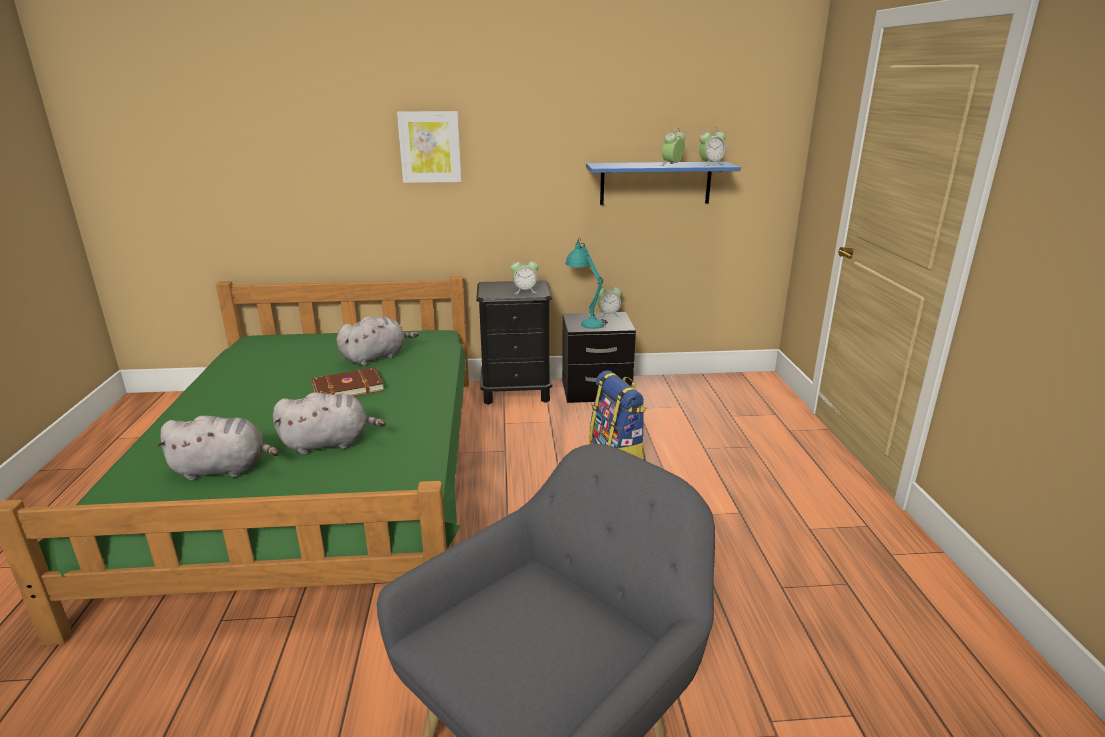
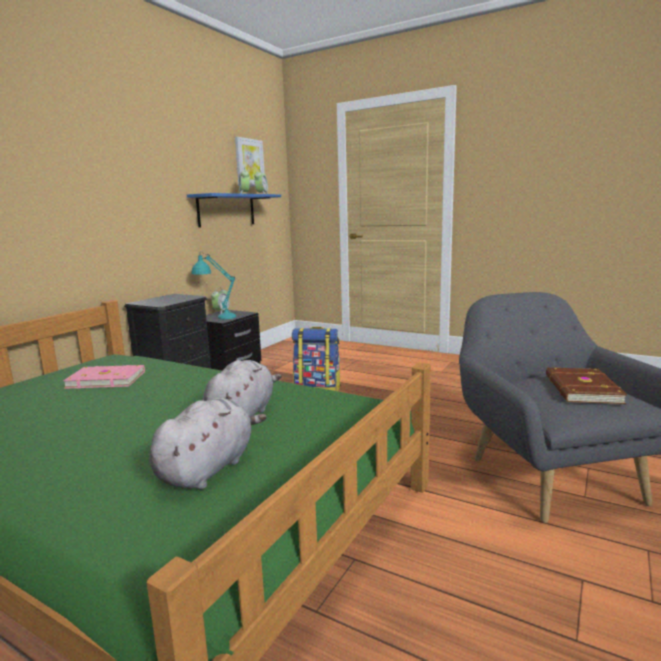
camera: 55 degrees left, 10 degrees down
brown book [311,367,384,396] -> brown book moved to [546,368,628,404]
grey plush toy [336,316,419,366] -> pink book [63,365,145,389]
picture [397,111,462,183] -> picture moved to [235,137,265,187]
alarm clock [511,257,539,294] -> none

